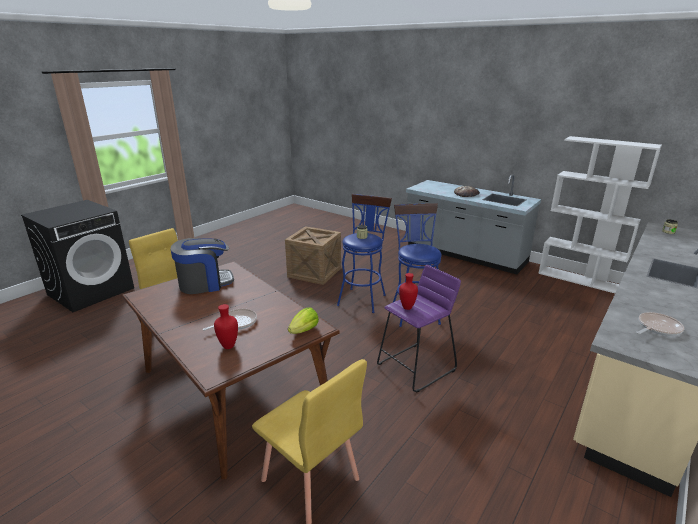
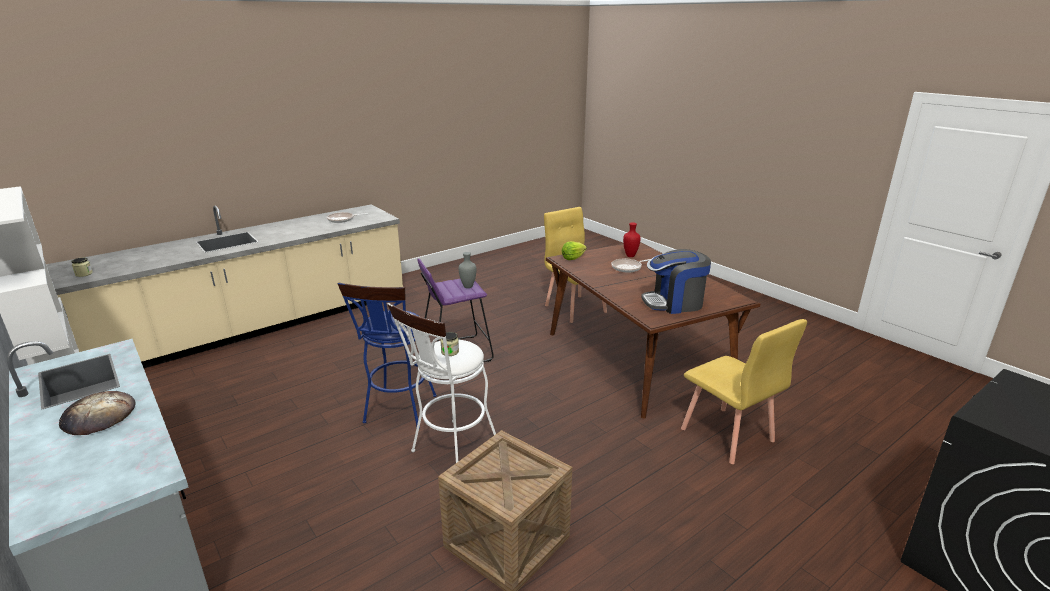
camera: 165 degrees left, 0 degrees up
blue stool [337,194,392,313] -> white stool [387,303,496,463]
red vase [399,273,418,310] -> grey vase [459,252,477,288]

